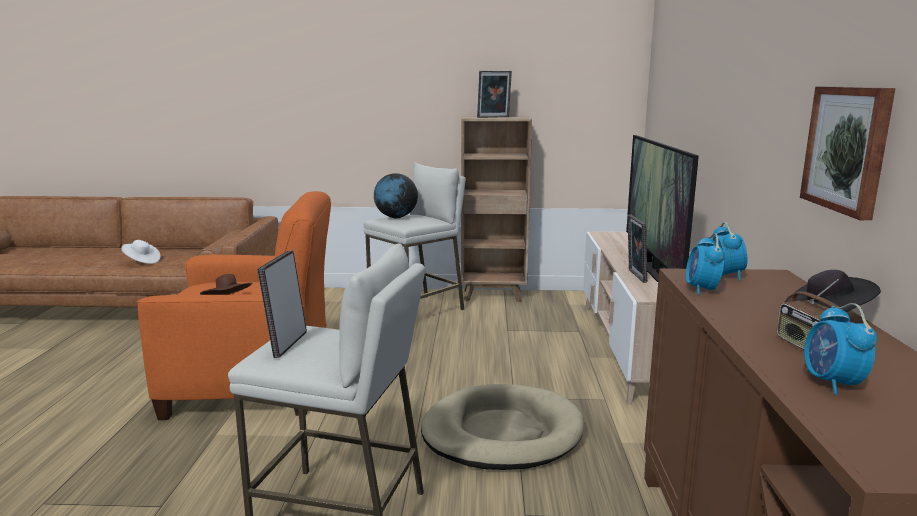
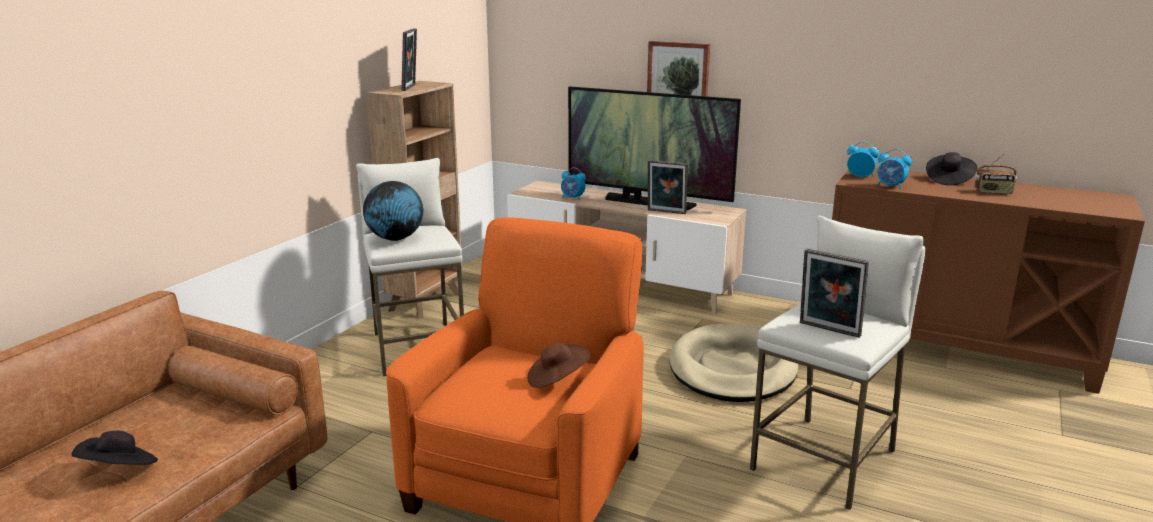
camera: 65 degrees left, 5 degrees up
white hat [121,240,161,264] -> black hat [72,431,158,465]
picture [800,86,895,220] -> picture moved to [647,41,710,96]
alarm clock [804,303,877,395] -> alarm clock moved to [561,168,586,200]

